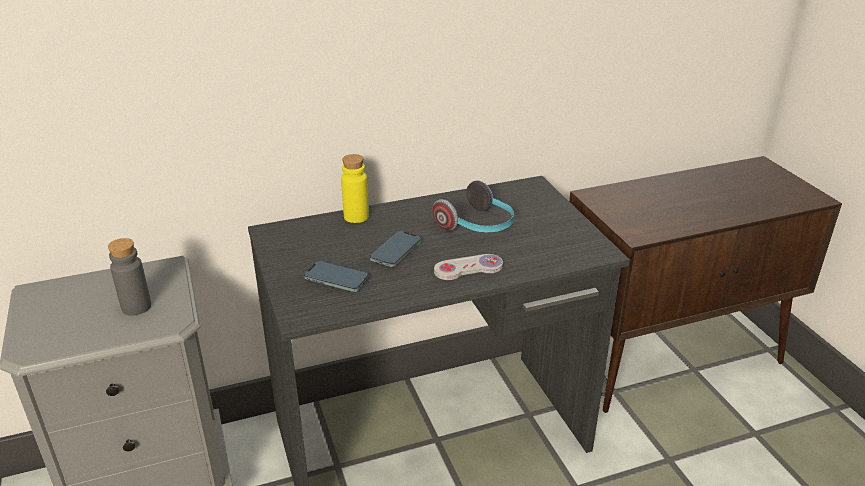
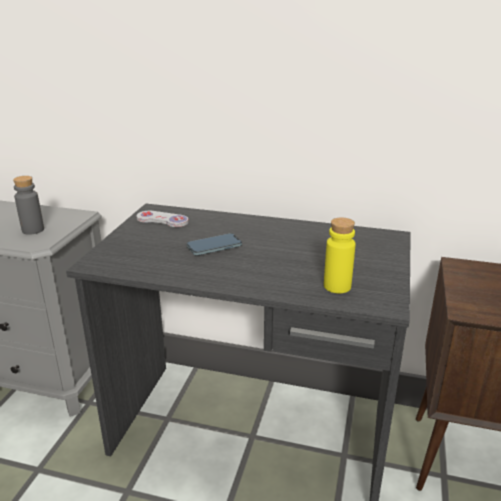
camera: 35 degrees right, 5 degrees down
phone [304,261,369,292] -> none
yellow bottle [341,154,369,223] -> yellow bottle moved to [324,217,356,293]
headphones [432,181,514,232] -> none
white game controller [434,254,503,280] -> white game controller moved to [136,211,189,227]

